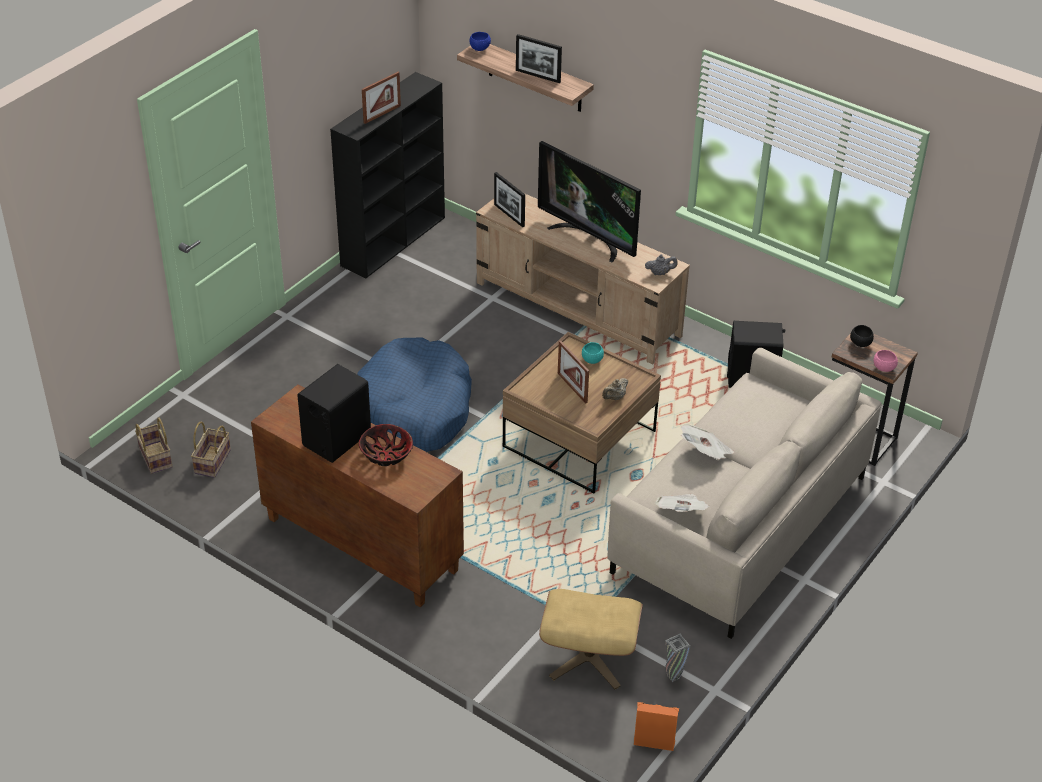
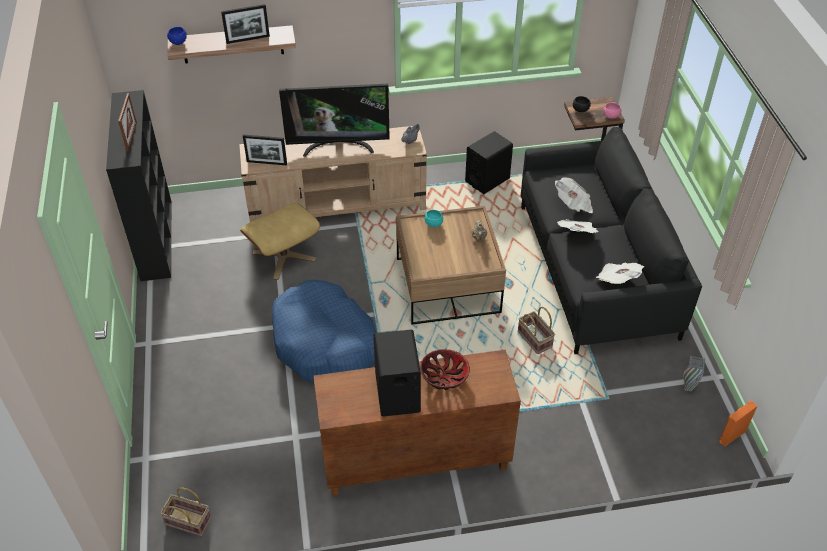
camera: 45 degrees left, 5 degrees up
basket [191,421,231,478] -> basket moved to [518,307,555,354]
beige ottoman [539,589,643,690] -> beige ottoman moved to [240,203,320,280]
picture frame [558,341,589,404] -> none
beige sofa [607,348,882,639] -> black sofa [521,127,702,354]
none -> newspaper [555,177,593,213]

